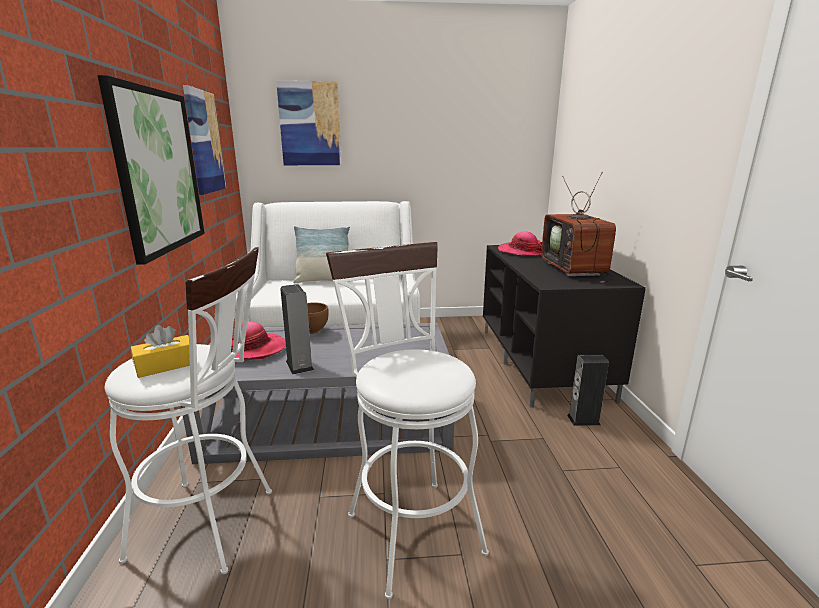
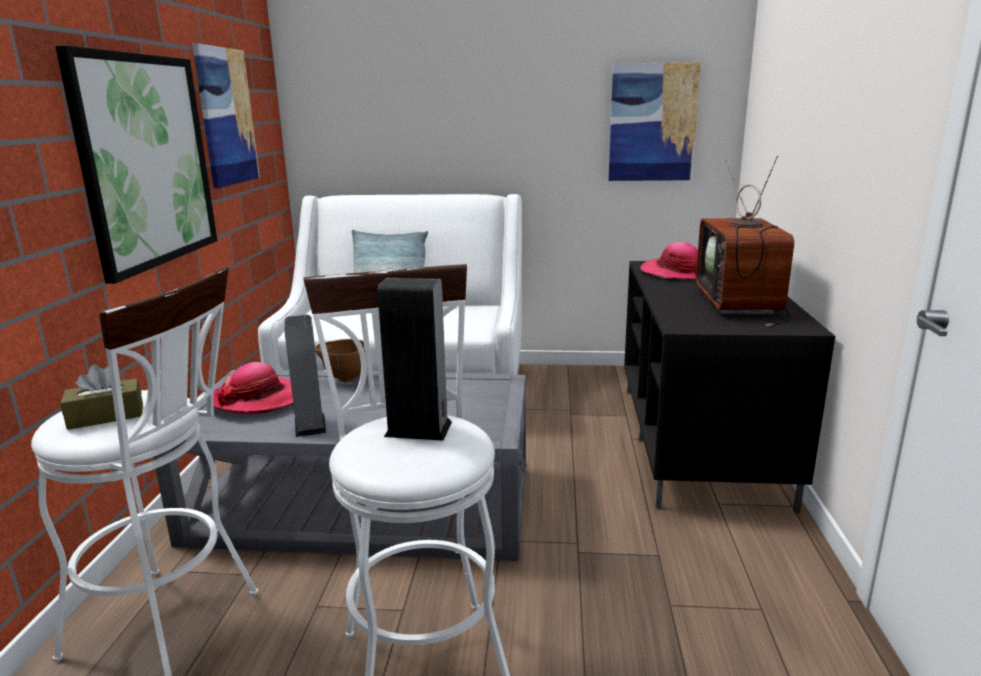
camera: 10 degrees right, 0 degrees up
yellow tissue box [131,325,190,378] -> brown tissue box [60,364,143,430]
picture [276,81,341,165] -> picture moved to [608,62,701,181]
speaker [567,355,609,426] -> speaker moved to [377,278,452,441]

